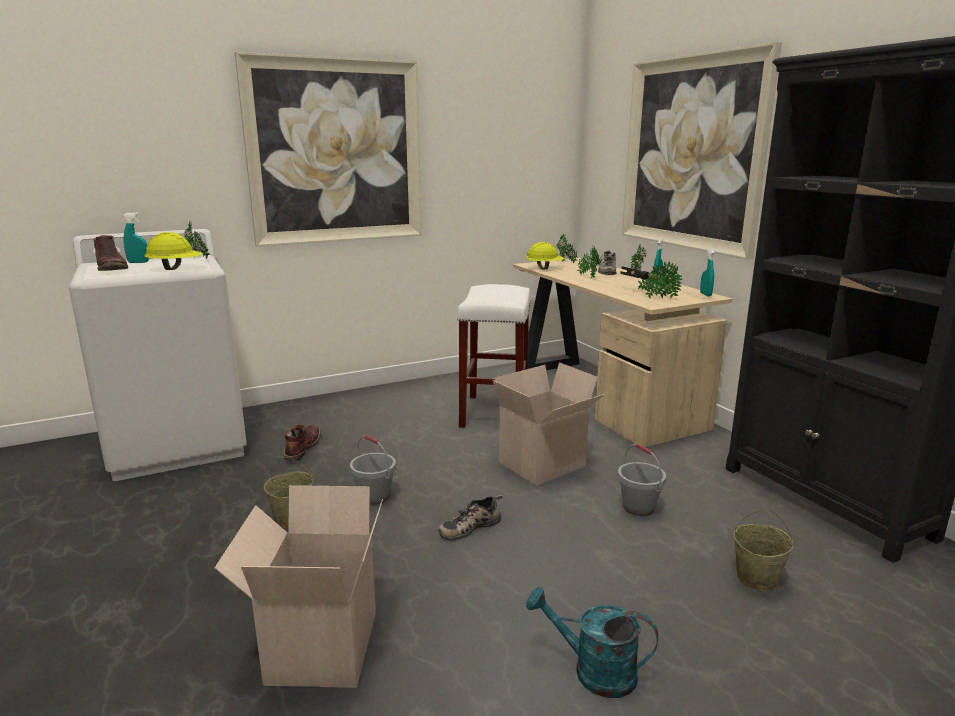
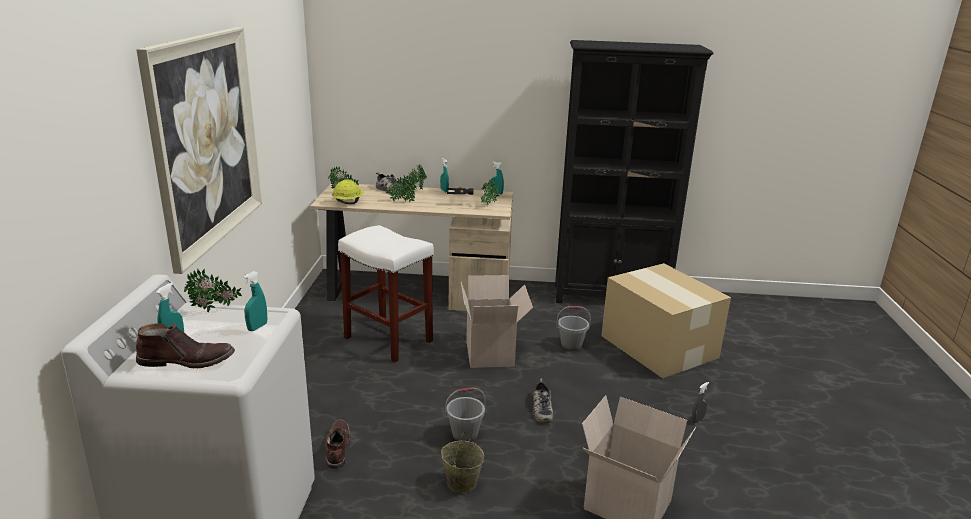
camera: 60 degrees left, 5 degrees up
yellow hard hat [144,232,203,270] -> turquoise spray bottle [243,271,267,331]
brown boot [284,424,321,461] -> brown boot turned 45 degrees clockwise [325,419,351,469]
turquoise watering can [526,587,658,698] -> grey spray bottle [691,382,709,423]
picture [622,42,782,260] -> none
beige bucket [733,509,794,592] -> cardboard box [601,263,731,378]

